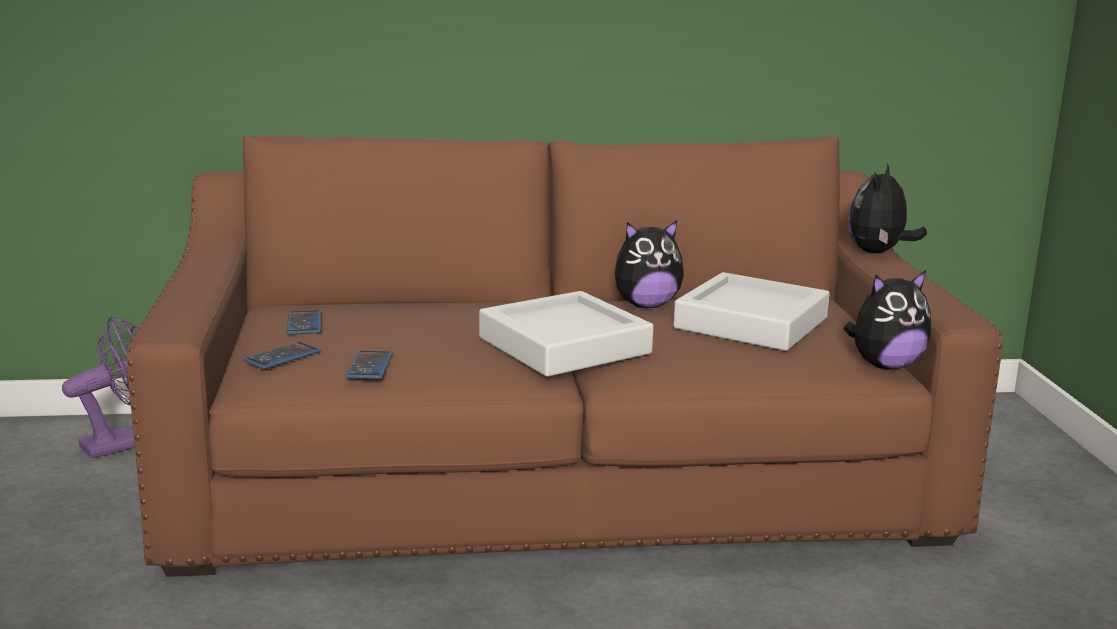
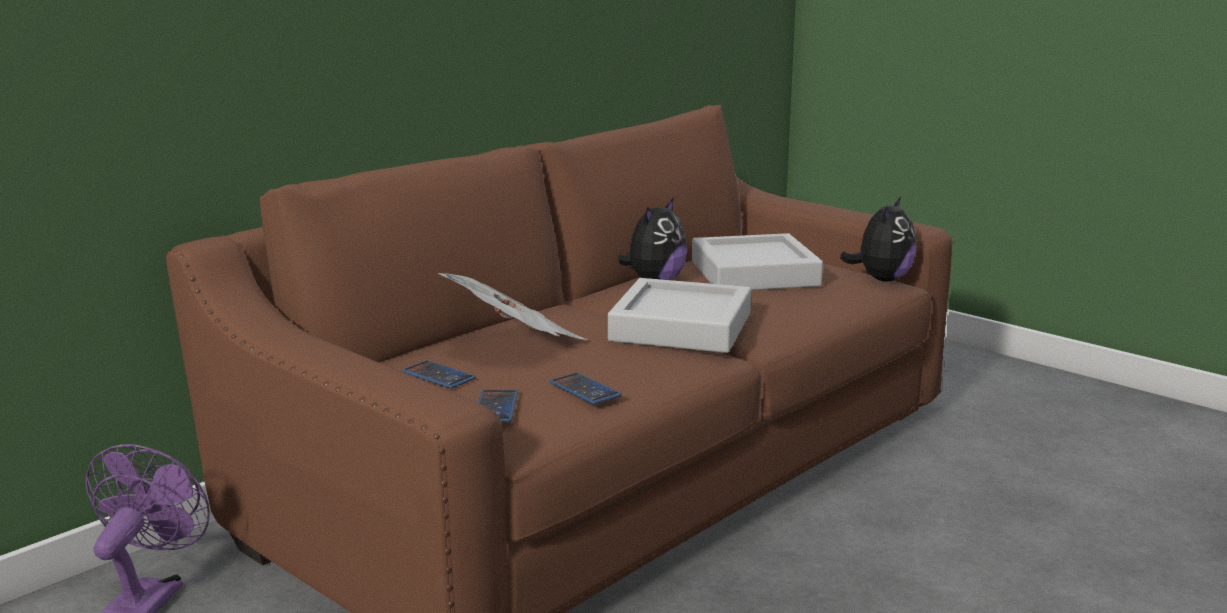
camera: 40 degrees left, 0 degrees up
plush toy [848,163,927,253] -> none
none -> newspaper [437,273,588,340]

